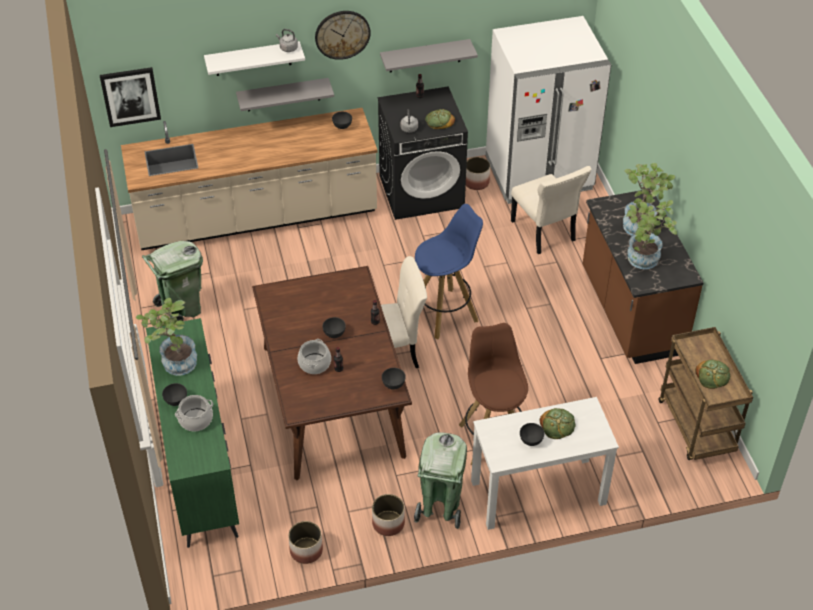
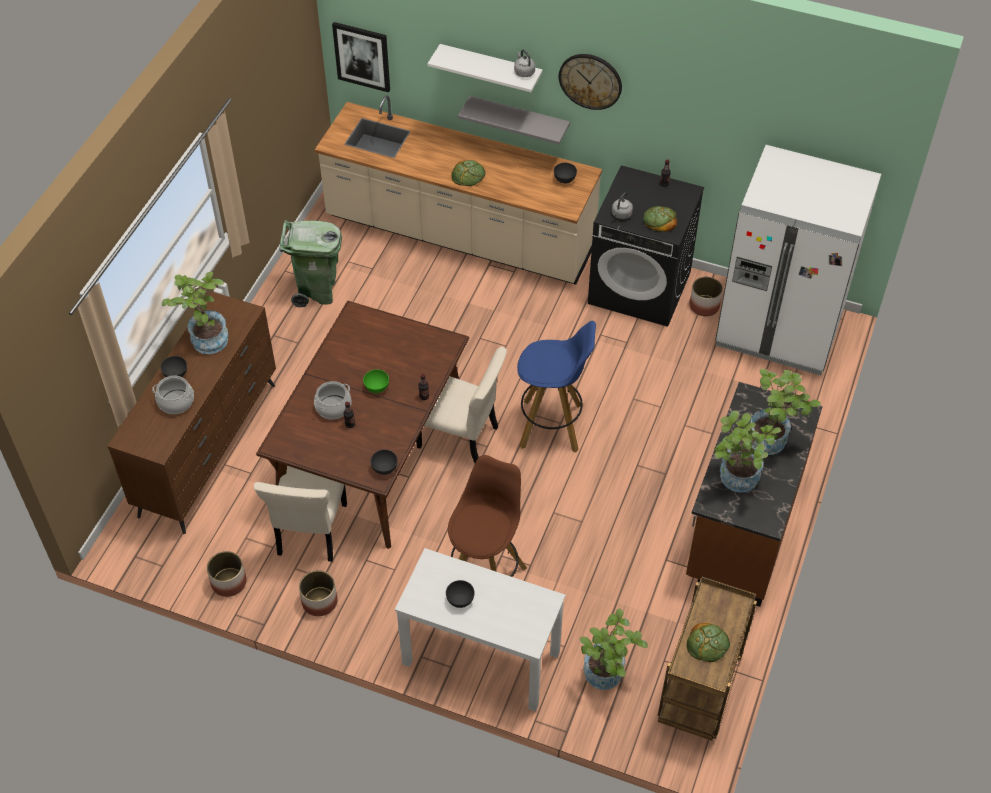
camera: 35 degrees right, 5 degrees up
green dresser [146,318,239,548] -> brown dresser [107,292,276,534]
grey bowl [323,317,346,338] -> green bowl [363,369,389,393]
grey shelf [380,39,478,73] -> none
green trash can [414,432,467,529] -> none
beige chair [511,166,591,254] -> beige chair moved to [254,466,347,562]
bread [539,408,575,439] -> bread moved to [451,160,485,186]
none -> potted plant [579,608,648,690]

